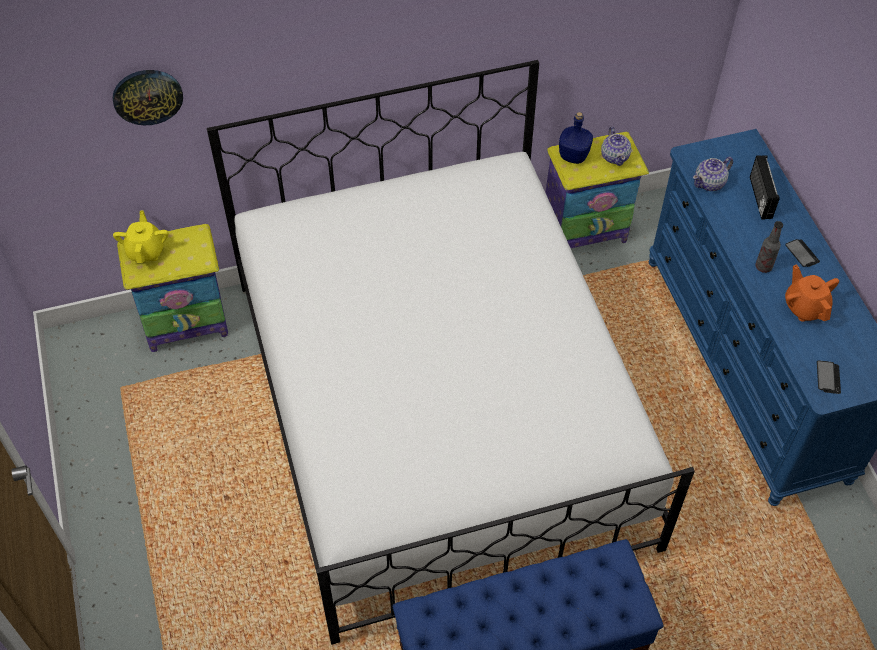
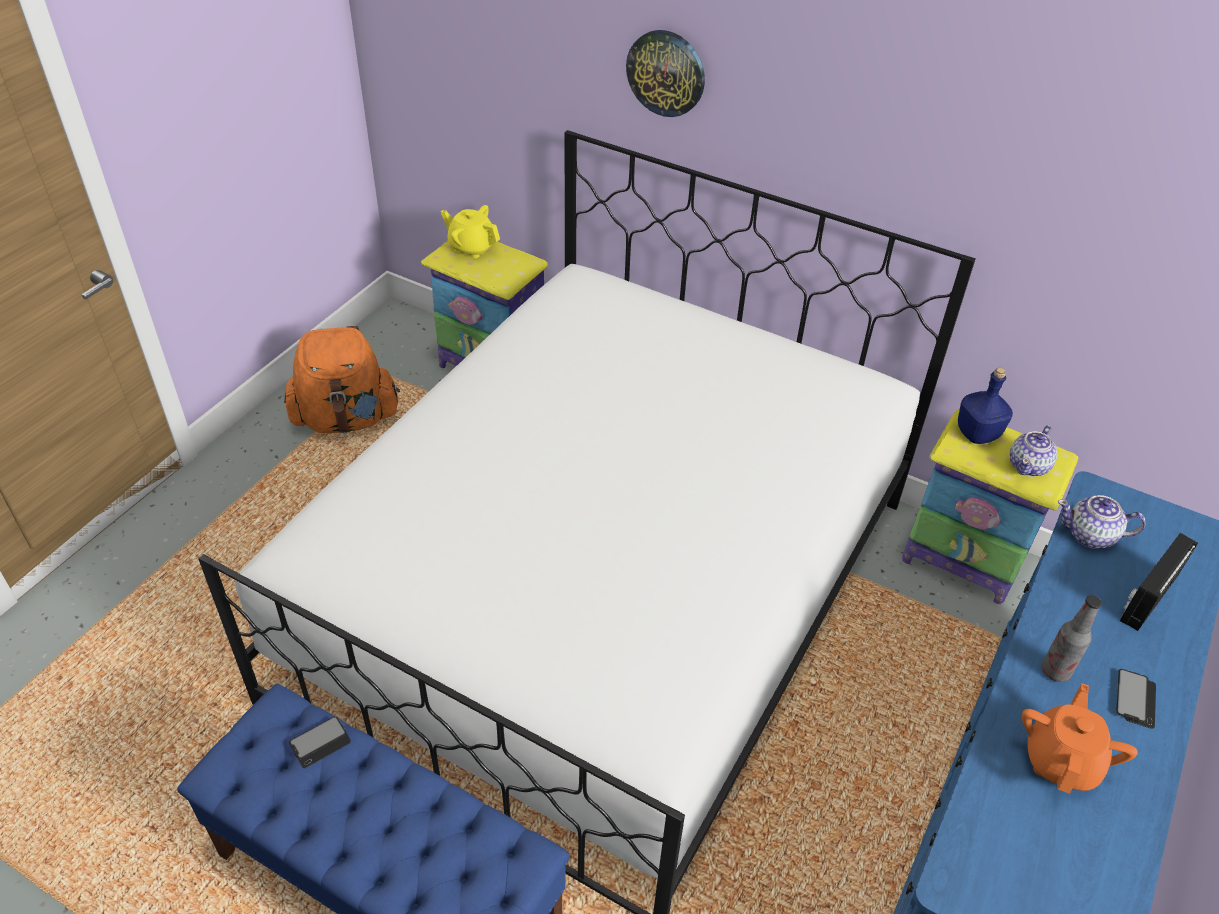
camera: 45 degrees right, 10 degrees down
wall clock [113,70,183,125] -> wall clock moved to [626,30,705,117]
yellow teapot [113,210,169,263] -> yellow teapot turned 105 degrees counterclockwise [441,205,500,258]
phone [817,361,841,394] -> phone moved to [289,716,351,768]
none -> orange backpack [284,326,400,434]

